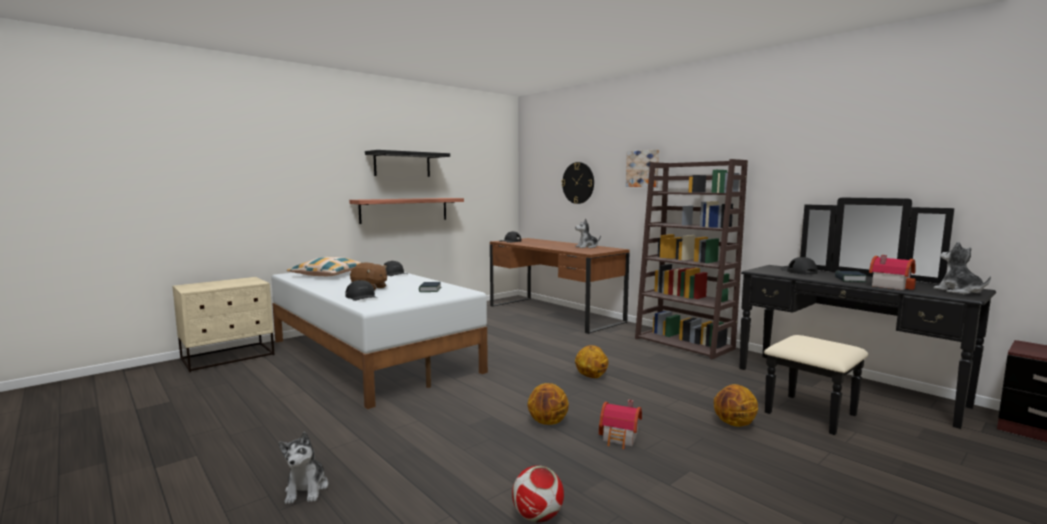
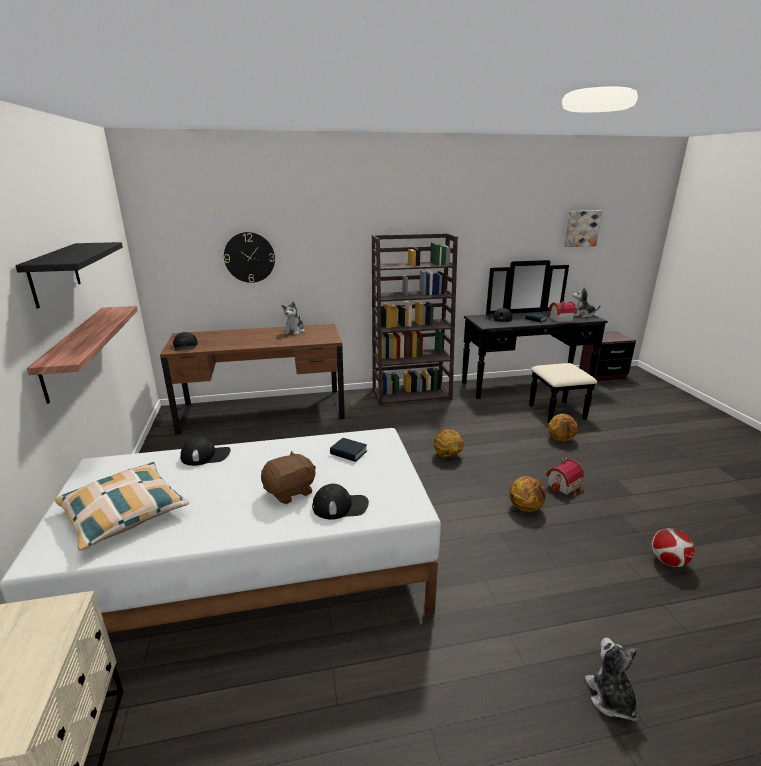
camera: 60 degrees left, 15 degrees up
plush toy [279,432,328,504] -> plush toy turned 120 degrees counterclockwise [585,637,638,721]
picture [626,150,659,187] -> picture moved to [564,211,602,247]

